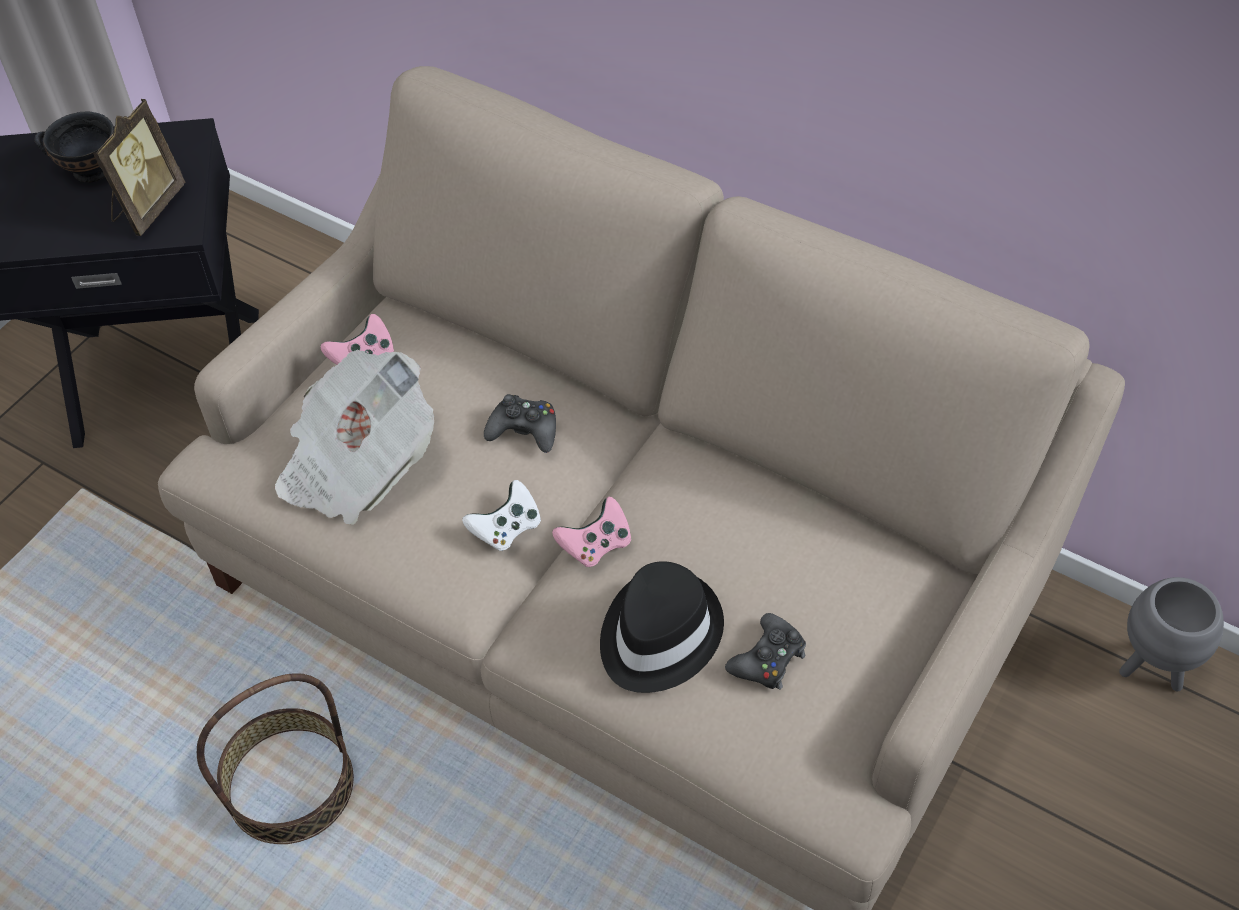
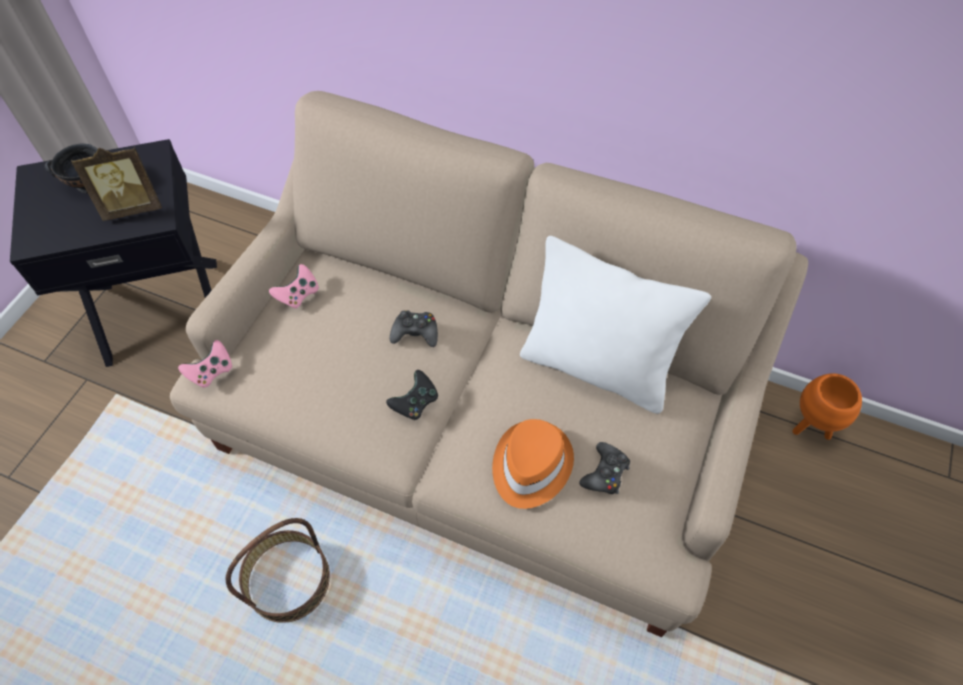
camera: 10 degrees left, 5 degrees up
picture frame [93,99,185,236] -> picture frame turned 60 degrees clockwise [71,147,162,221]
newspaper [275,350,434,525] -> none
white game controller [462,480,541,551] -> black game controller [386,370,438,420]
pink game controller [552,497,631,567] -> pink game controller moved to [178,340,232,388]
black hat [600,561,724,693] -> orange hat [492,419,574,509]
grey planter [1119,577,1224,691] -> orange planter [792,373,862,440]
none -> white pillow [520,236,711,414]

